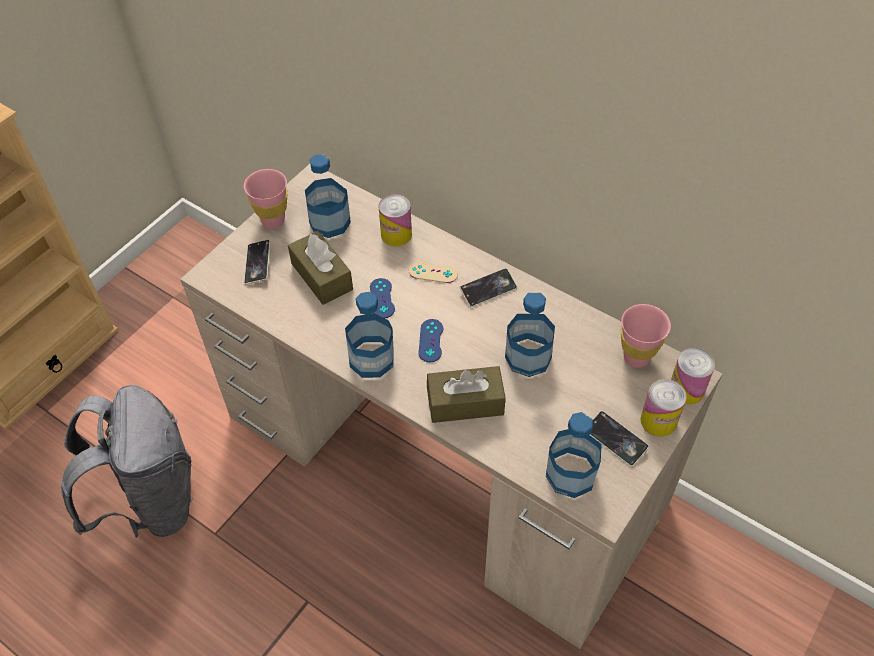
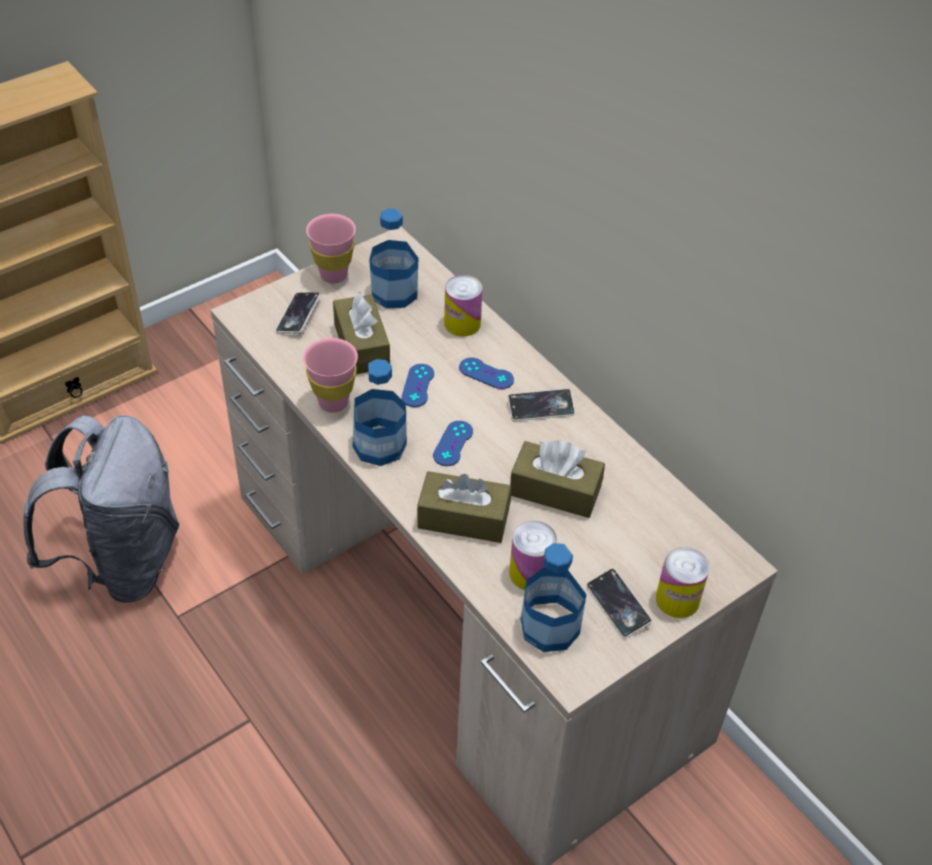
camera: 15 degrees right, 5 degrees down
beige game controller [409,262,458,283] -> blue game controller [459,357,514,389]
bottle [505,293,555,377] -> brown tissue box [510,440,605,518]
pink cup [621,304,671,368] -> pink cup moved to [303,338,358,413]
can [671,348,715,404] -> can moved to [509,521,557,590]

